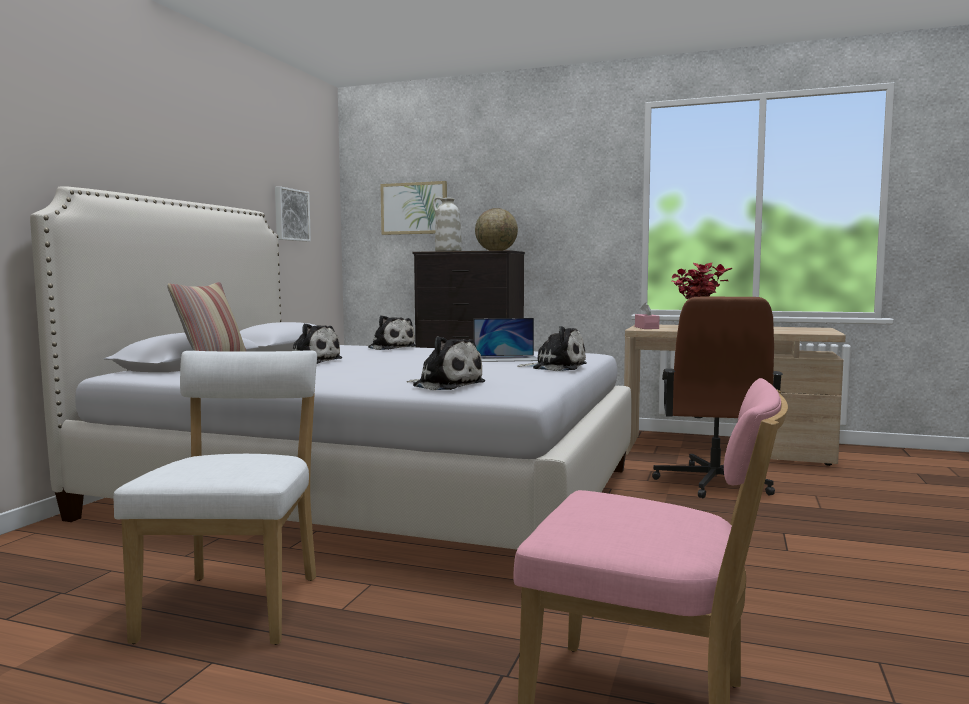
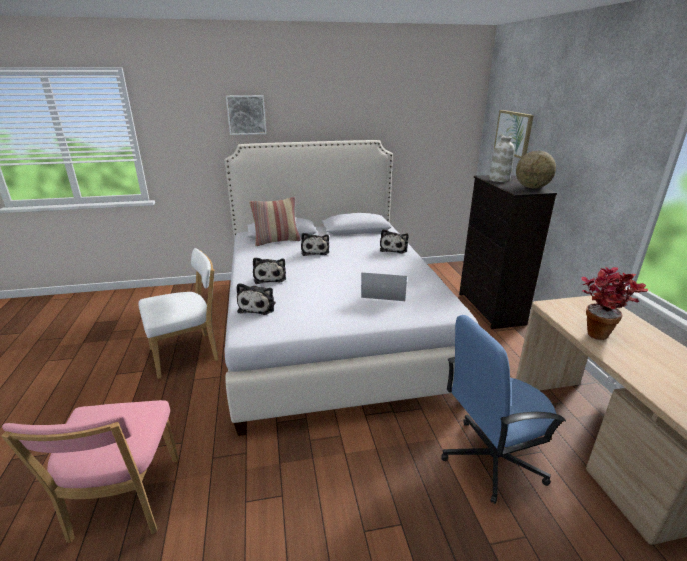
camera: 60 degrees right, 20 degrees up
picture [275,186,311,242] -> picture moved to [226,95,266,135]
laptop [473,318,538,362] -> laptop turned 135 degrees clockwise [361,272,407,301]
plush toy [517,326,587,371] -> plush toy moved to [253,257,286,284]
pink tissue box [635,303,660,329] -> none
brown office chair [652,297,783,498] -> blue office chair [441,315,566,504]

